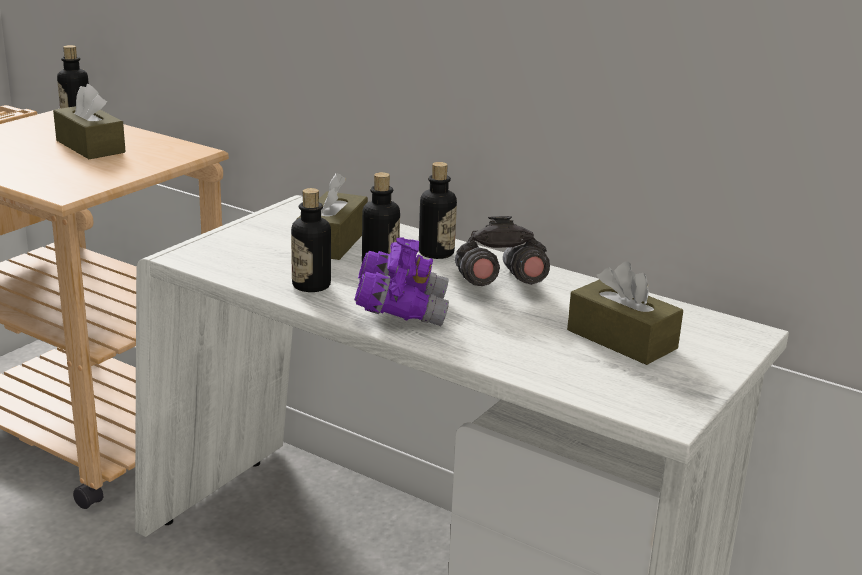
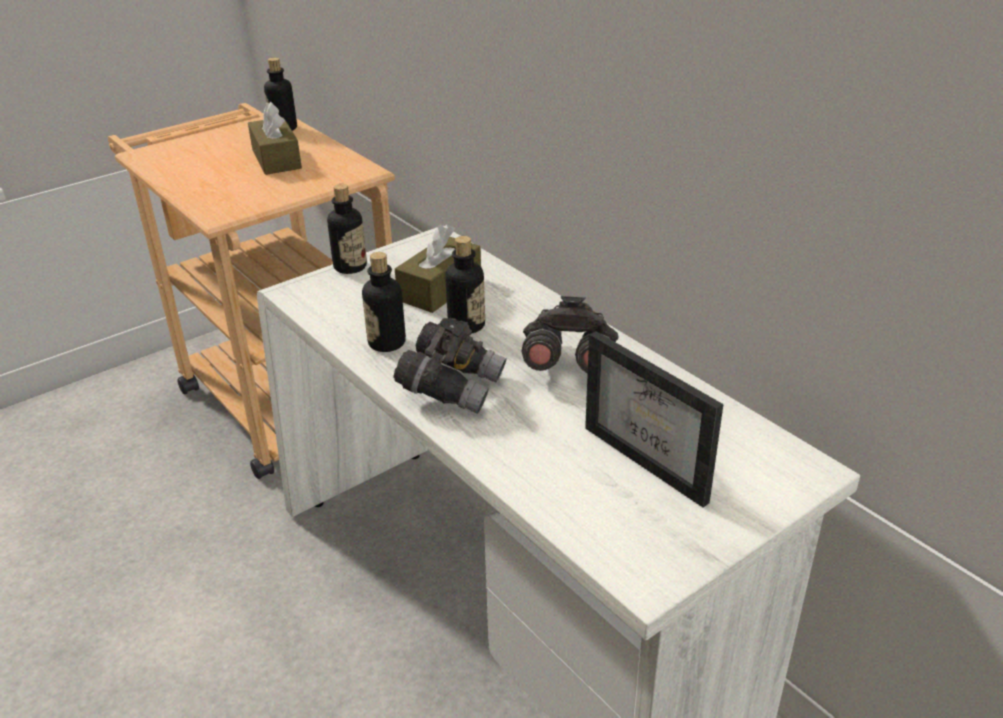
camera: 20 degrees right, 10 degrees up
purple binoculars [354,237,449,326] -> grey binoculars [393,318,506,414]
bottle [419,162,457,259] -> bottle moved to [327,184,367,274]
brown tissue box [567,262,683,365] -> picture frame [585,331,723,507]

